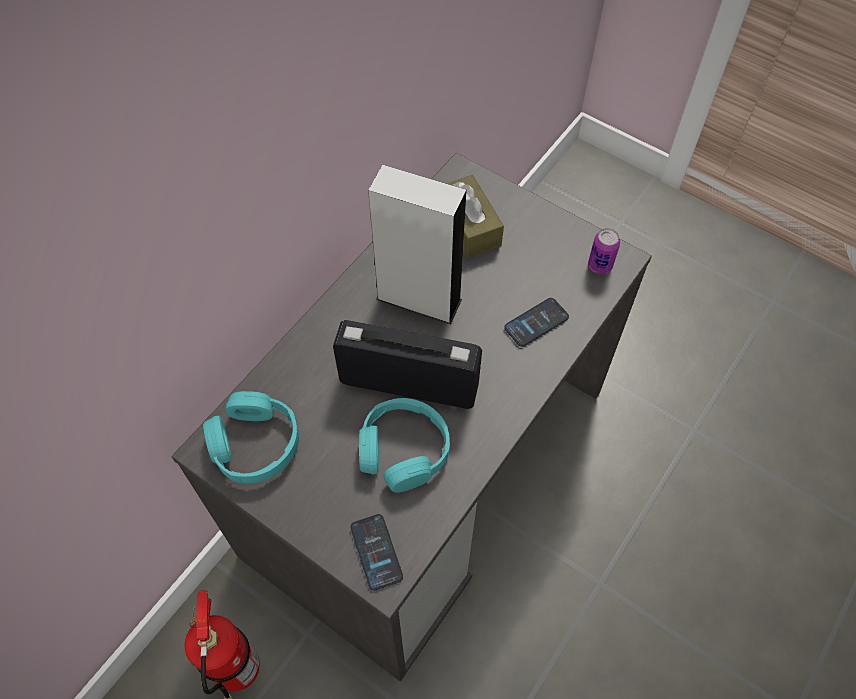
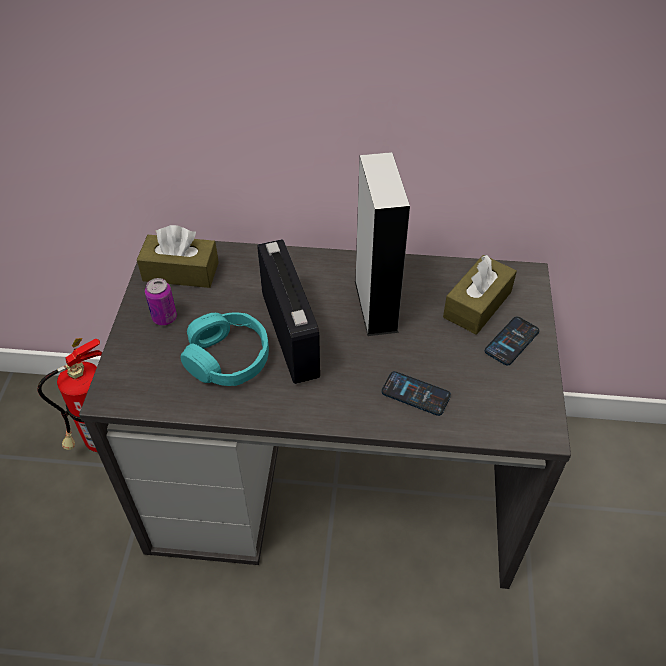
camera: 60 degrees right, 10 degrees down
turquoise headphones [203,391,299,483] -> brown tissue box [137,225,219,288]
phone [350,514,403,591] -> phone moved to [485,316,540,366]
can [588,228,620,274] -> can moved to [145,278,177,326]

